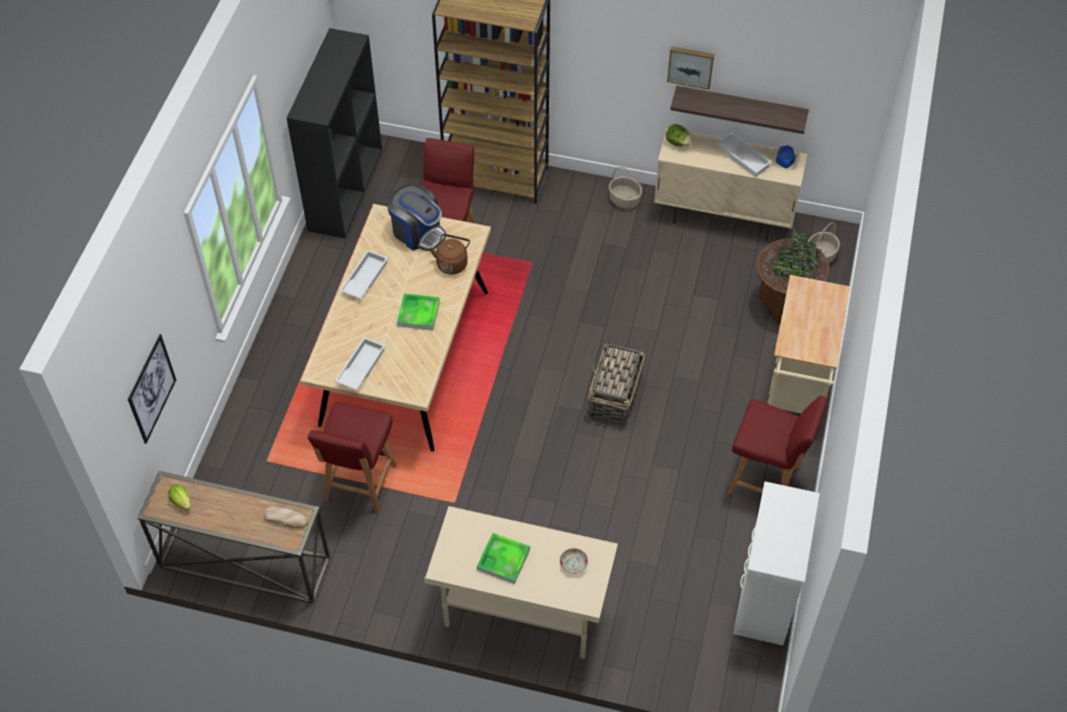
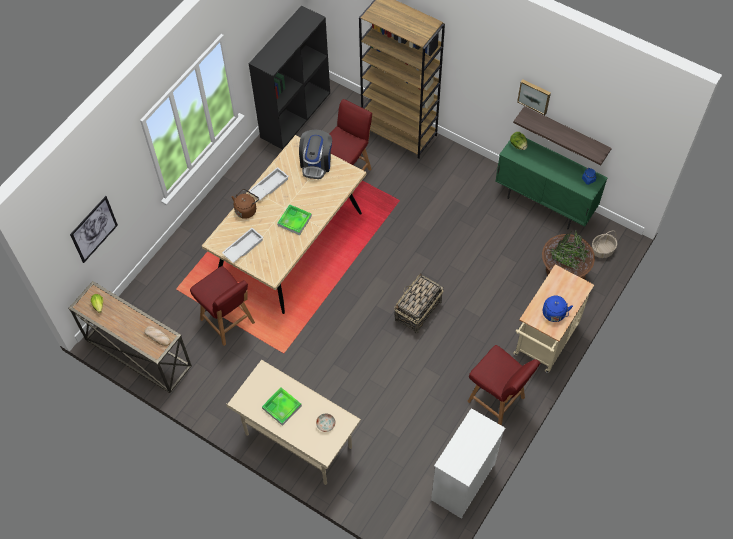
camera: 20 degrees right, 5 degrees up
red chair [308,402,397,513] -> red chair turned 75 degrees counterclockwise [190,266,255,346]
coffee machine [387,183,447,251] -> coffee machine turned 45 degrees clockwise [299,130,332,179]
brown kettle [430,234,470,274] -> brown kettle moved to [232,189,259,219]
basket [609,167,642,208] -> none
beige cabinet [654,128,807,242] -> green cabinet [495,138,607,229]
white tray [716,133,771,177] -> none
none -> blue kettle [543,296,573,322]

